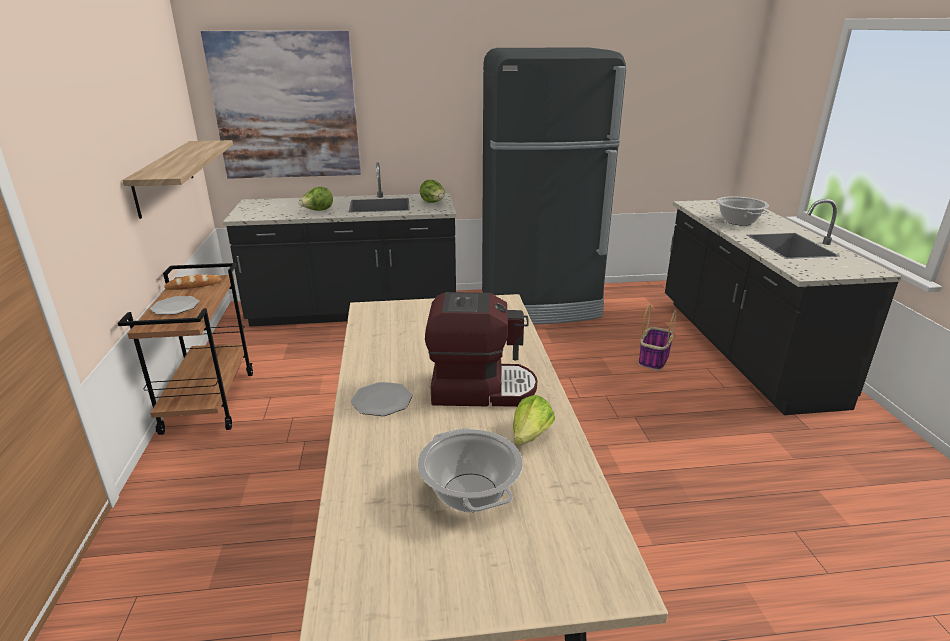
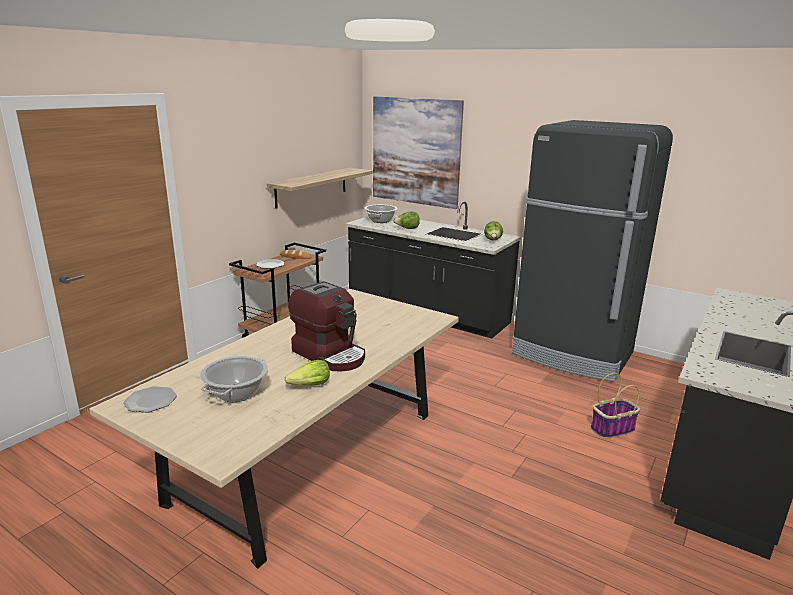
camera: 40 degrees right, 5 degrees down
plate [351,382,413,416] -> plate moved to [123,386,177,412]
cooking pot [716,196,769,226] -> cooking pot moved to [364,205,398,223]

